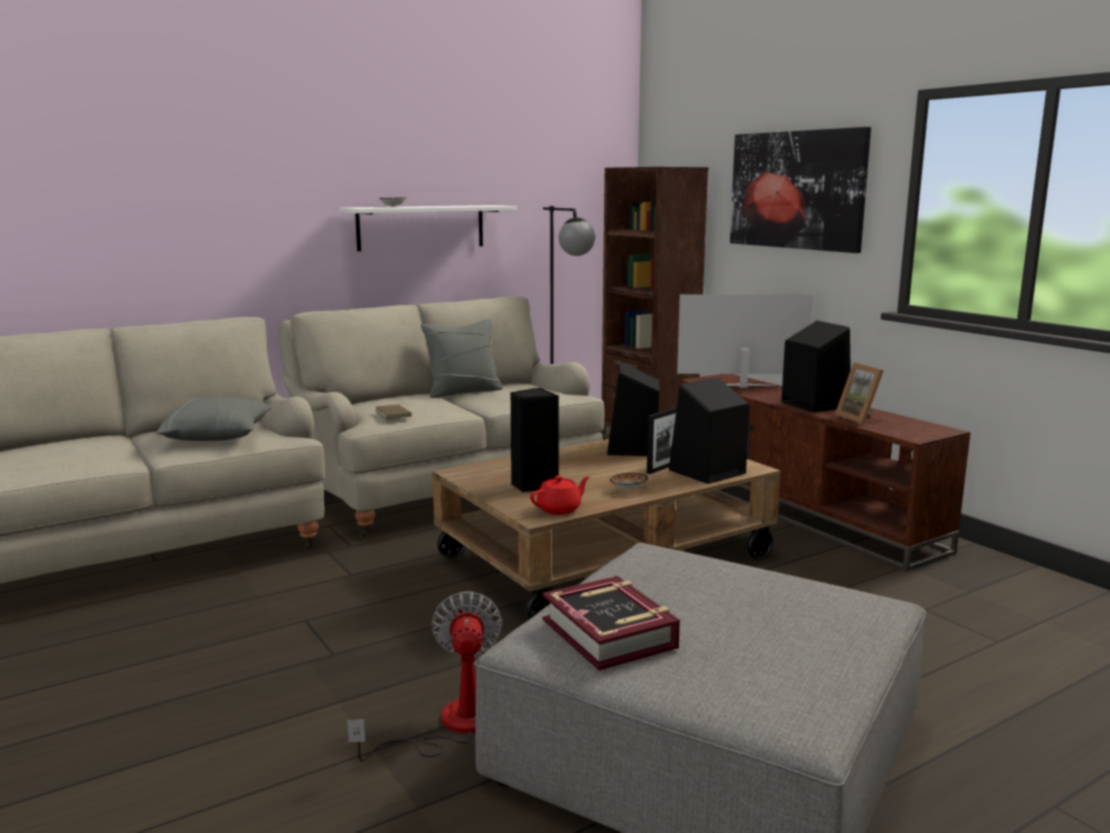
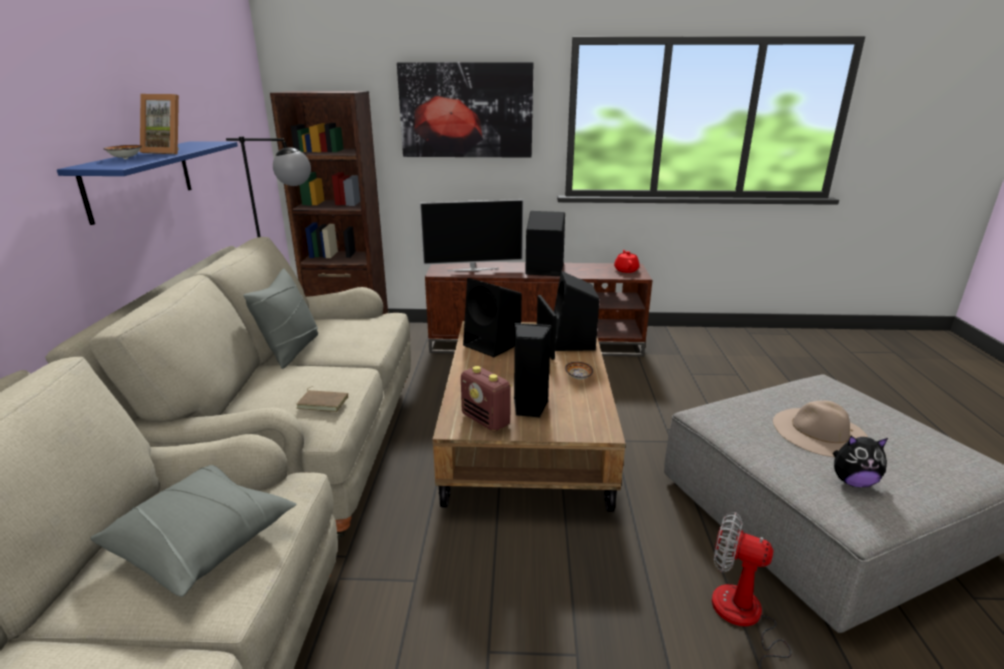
camera: 55 degrees left, 10 degrees up
white shelf [339,205,517,251] -> blue shelf [57,141,238,225]
red teapot [530,475,590,515] -> red teapot moved to [614,250,640,273]
book [543,576,680,671] -> plush toy [833,436,888,487]
television [677,295,813,388] -> television turned 135 degrees counterclockwise [419,199,524,271]
picture frame [835,362,884,424] -> picture frame moved to [140,94,179,154]
none -> radio [461,366,512,432]
none -> beige hat [773,401,868,457]

